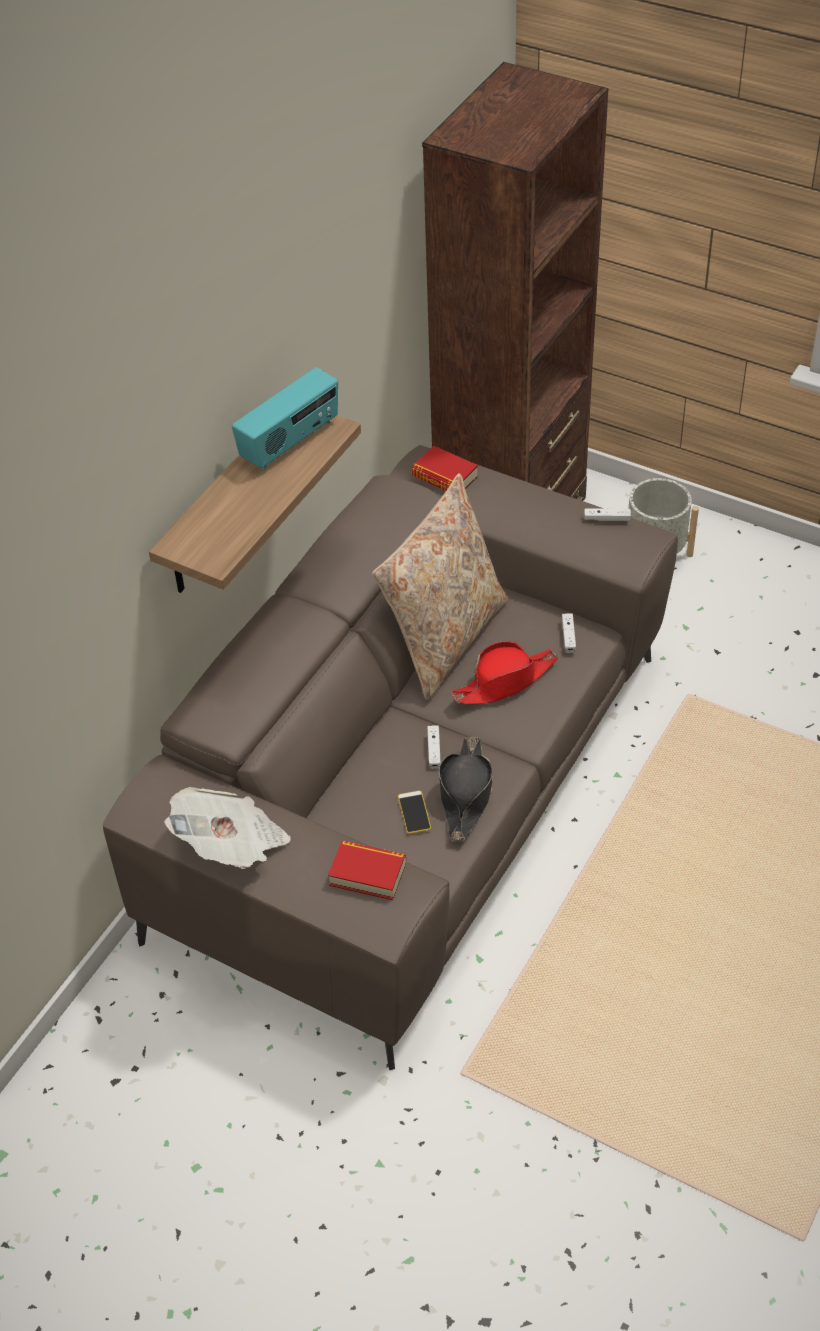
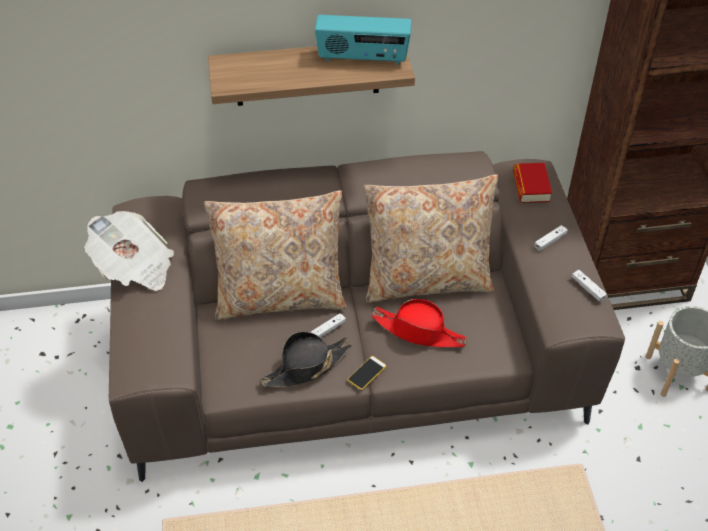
camera: 50 degrees right, 0 degrees up
book [328,841,406,900] -> none
phone [398,791,431,834] -> phone moved to [348,356,386,390]
white game controller [562,613,576,653] -> white game controller moved to [534,225,568,251]
none -> beige pillow [204,191,347,320]

